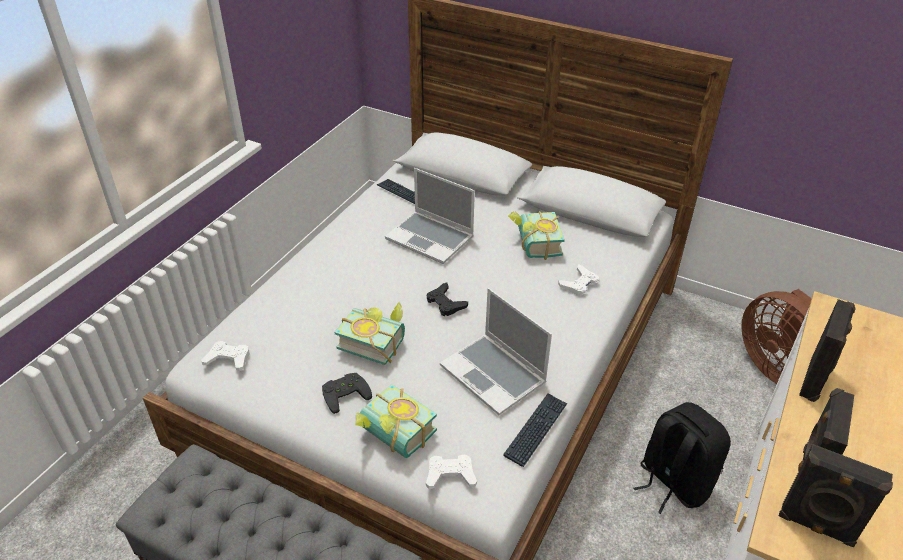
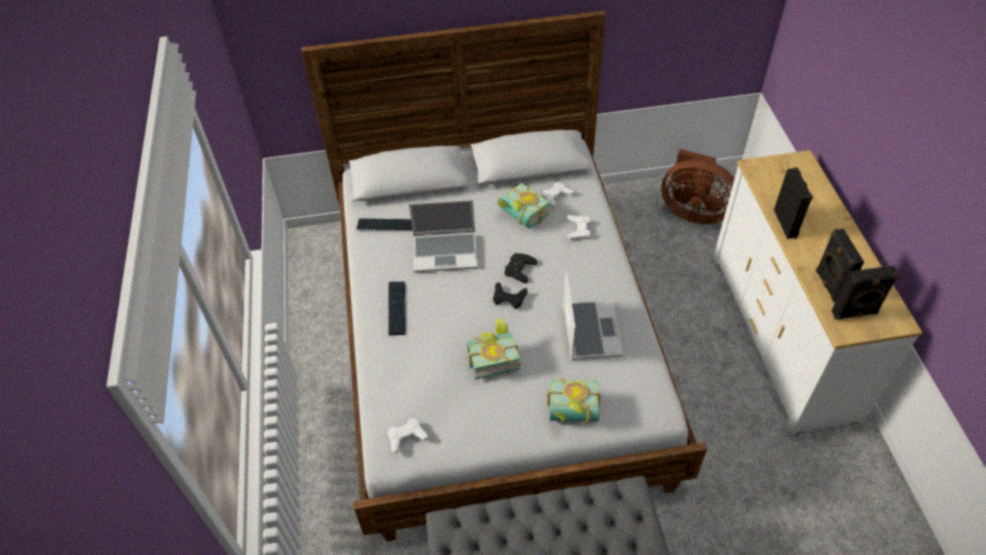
camera: 35 degrees left, 10 degrees up
black game controller [322,373,372,414] -> black game controller moved to [505,253,537,283]
white game controller [426,454,477,489] -> white game controller moved to [541,182,574,207]
laptop [440,288,552,415] -> laptop turned 105 degrees counterclockwise [563,272,624,360]
keyboard [503,393,567,467] -> keyboard moved to [389,281,406,335]
black backpack [633,402,731,514] -> none

